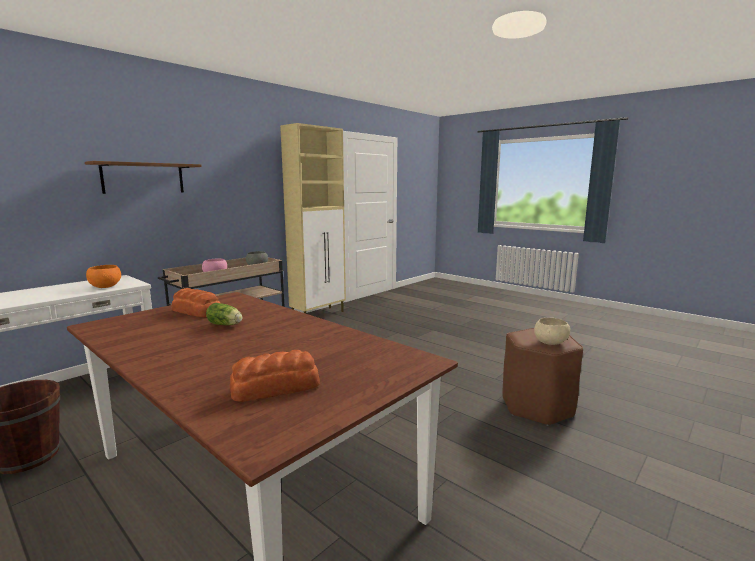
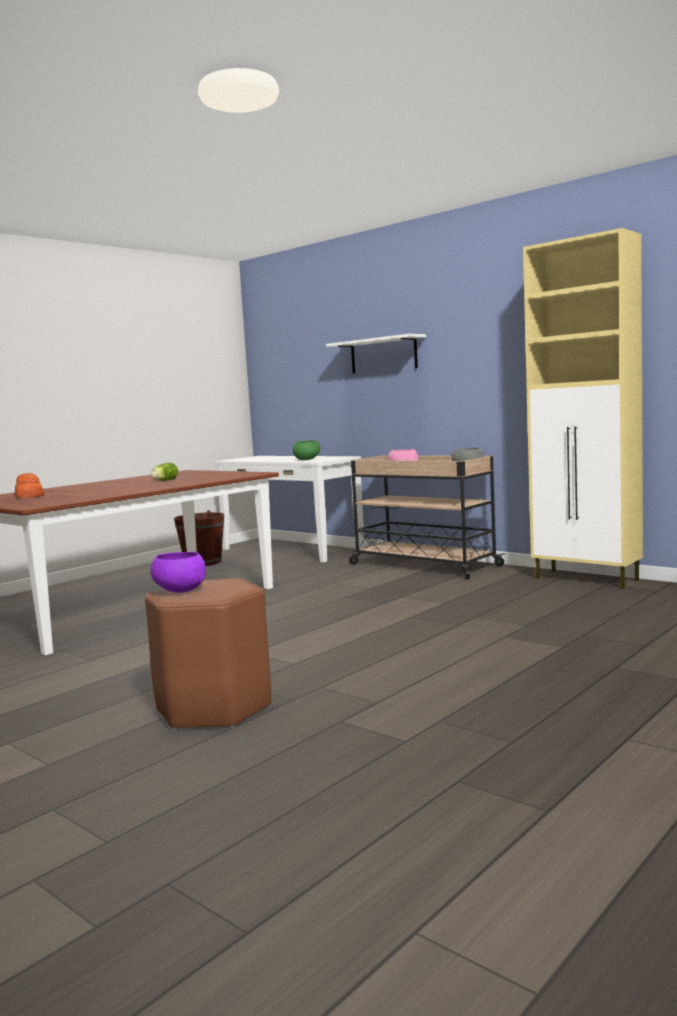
camera: 90 degrees right, 5 degrees down
brown shelf [85,161,202,194] -> white shelf [326,334,426,374]
orange bowl [86,265,121,288] -> green bowl [293,440,320,460]
bread [171,288,220,317] -> none
beige bowl [534,318,570,345] -> purple bowl [150,552,206,593]

